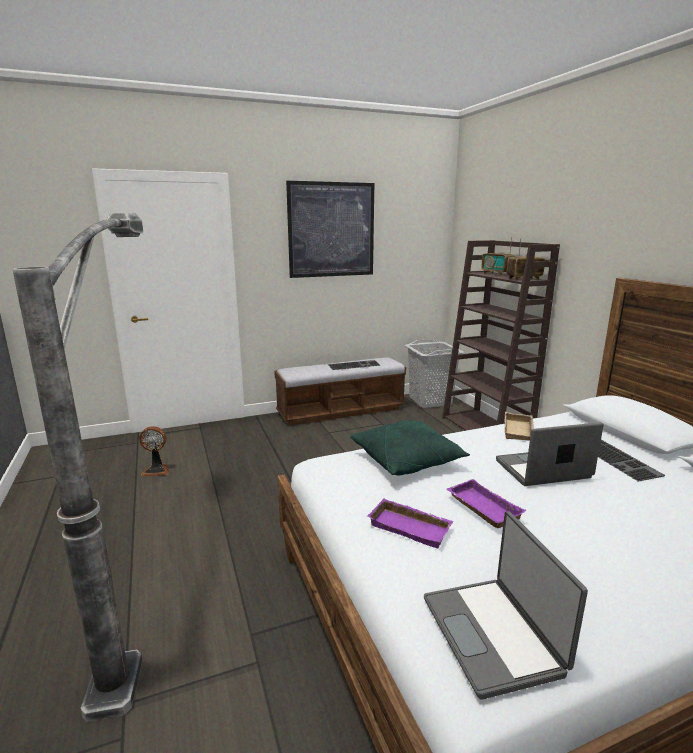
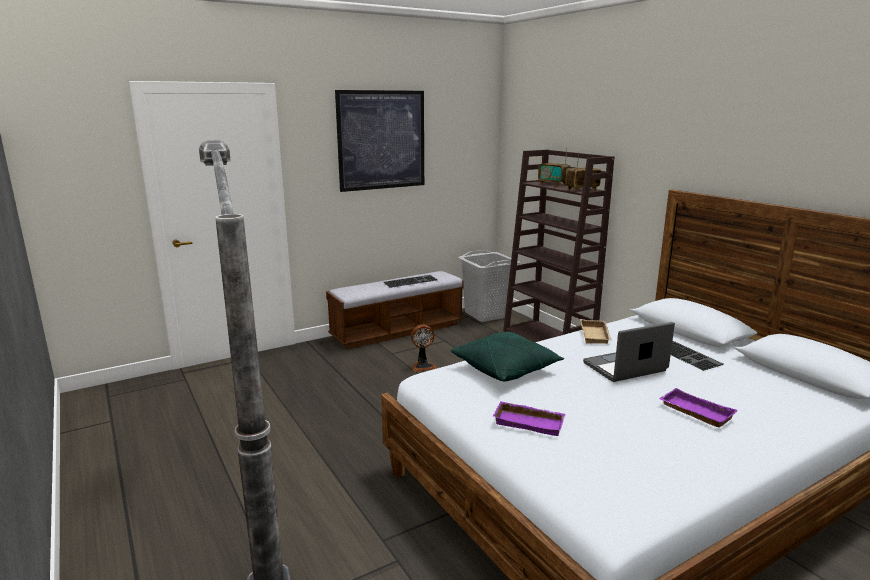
camera: 10 degrees left, 0 degrees up
fan [139,426,169,477] -> fan moved to [411,324,437,372]
laptop [424,511,588,700] -> none
purple tray [446,479,526,528] -> purple tray moved to [659,388,738,427]

